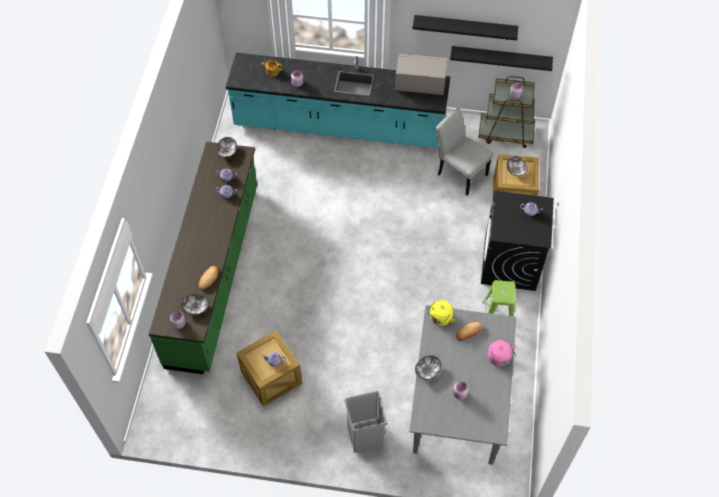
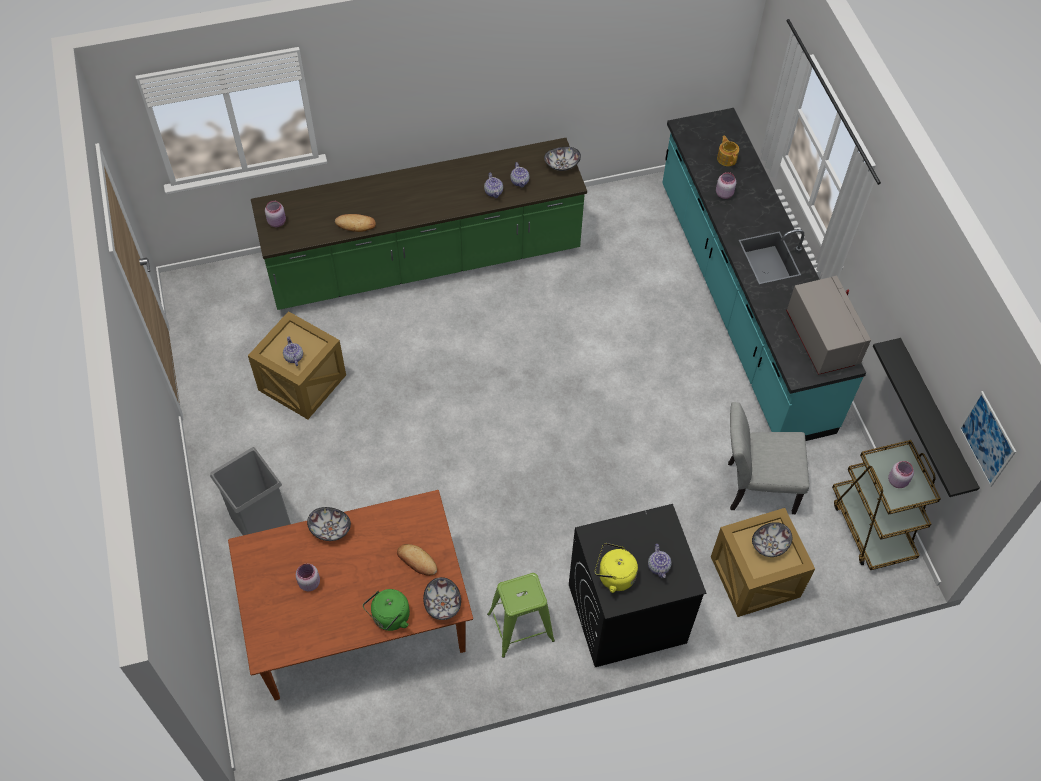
camera: 65 degrees right, 0 degrees up
bowl [181,294,209,315] -> bowl moved to [423,577,461,620]
grey dining table [409,305,516,465] -> brown dining table [228,490,473,701]
black shelf [412,15,518,40] -> none
yellow kettle [426,300,455,326] -> yellow kettle moved to [595,543,638,593]
grey chair [435,107,493,196] -> grey chair turned 105 degrees counterclockwise [728,402,809,514]
pink kettle [488,340,516,366] -> green kettle [363,589,410,631]
none -> picture [959,391,1016,487]

